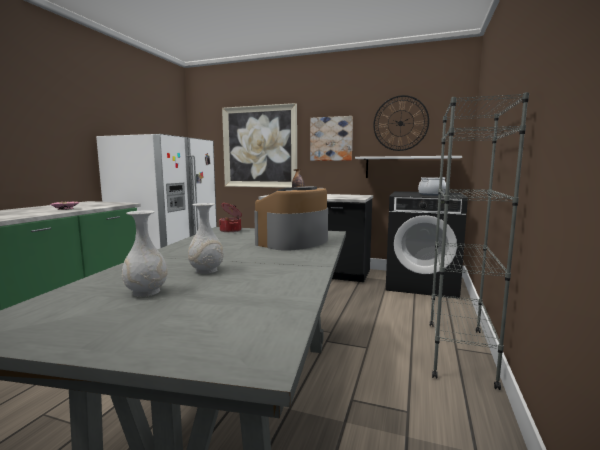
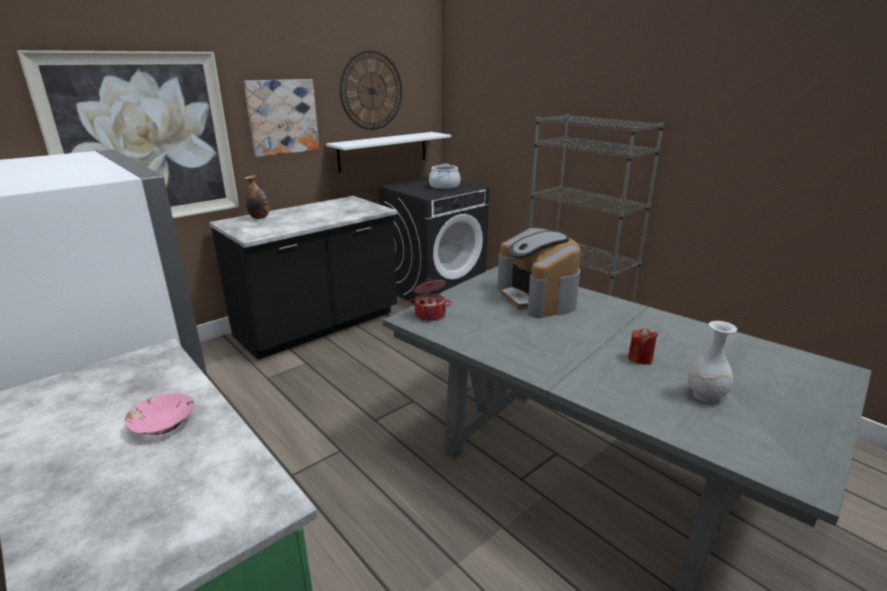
camera: 60 degrees left, 15 degrees up
white vase [188,203,224,274] -> red candle [628,328,658,365]

